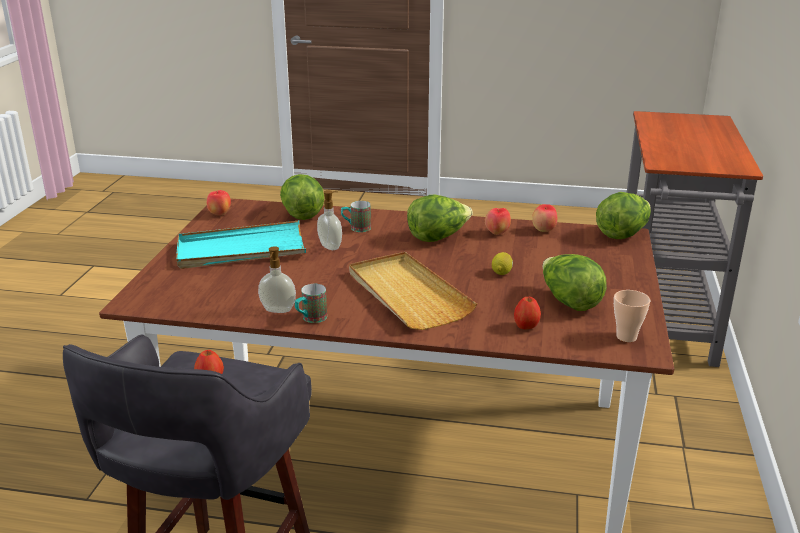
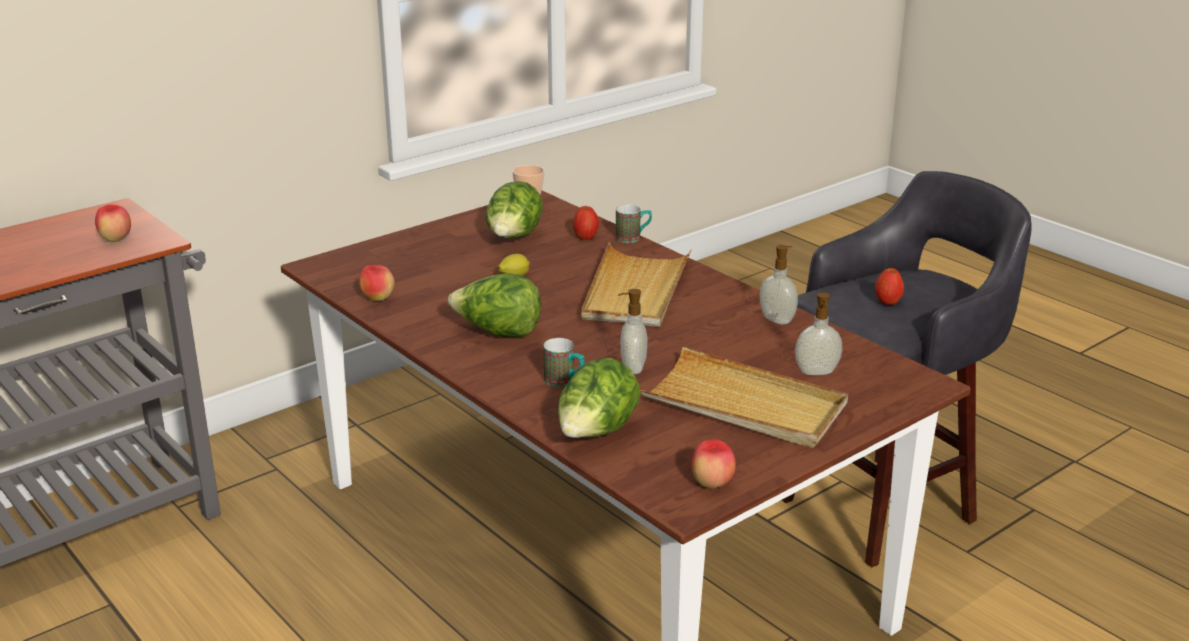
camera: 140 degrees left, 0 degrees up
turquoise tray [177,221,306,269] -> beige tray [640,347,848,448]
mug [295,284,327,323] -> mug moved to [616,204,652,243]
apple [485,208,511,235] -> apple moved to [95,204,131,242]
lettuce [596,192,651,239] -> none
none -> soap dispenser [795,292,842,375]

